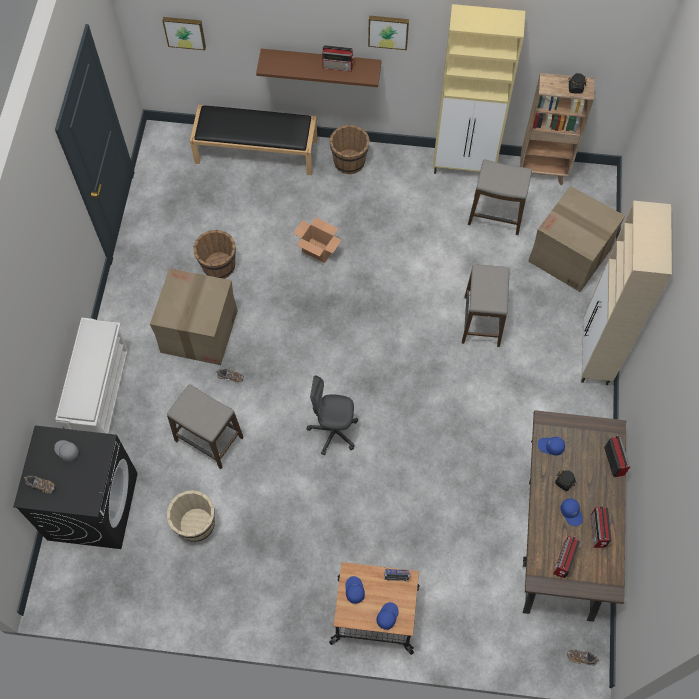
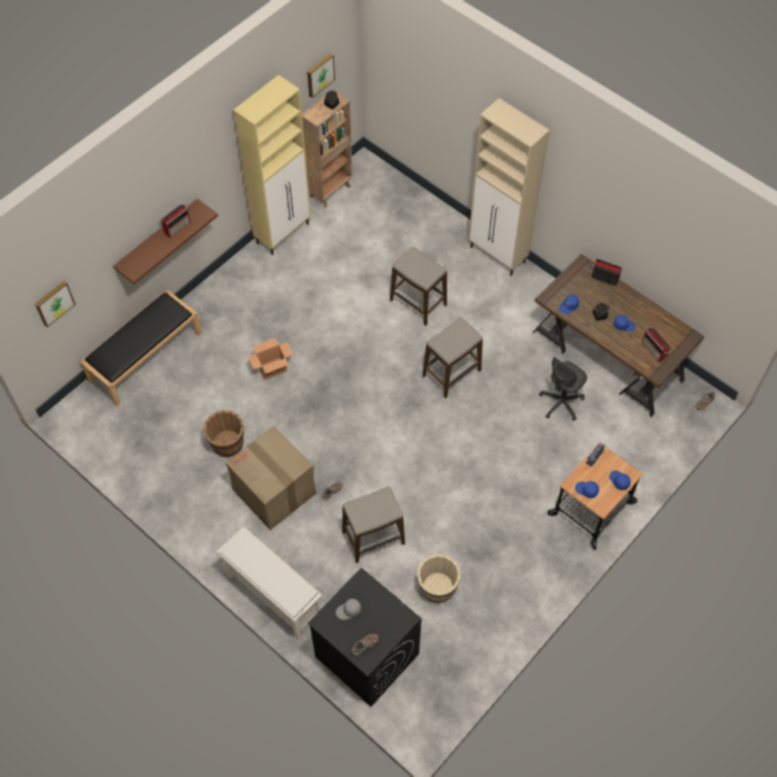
camera: 55 degrees left, 5 degrees down
grey office chair [307,375,358,455] -> grey office chair moved to [539,357,587,421]
brown bucket [329,125,370,174] -> none
picture [368,16,409,50] -> picture moved to [307,53,335,98]
stool [468,160,532,235] -> stool moved to [422,317,483,398]
cardboard box [528,186,625,292] -> none
radio [590,506,612,548] -> none

